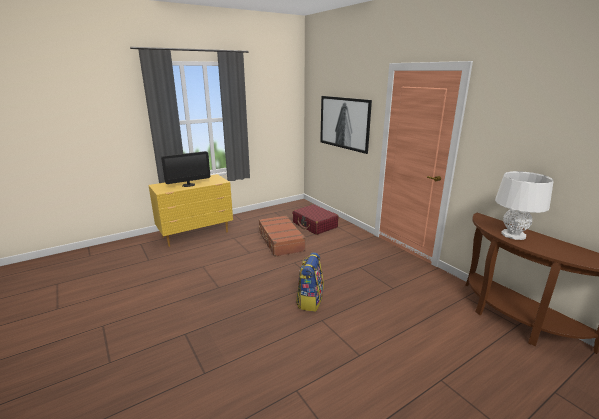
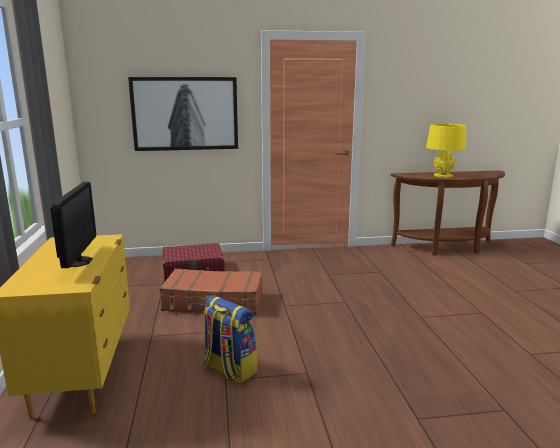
camera: 65 degrees left, 5 degrees down
backpack [296,252,324,312] -> backpack moved to [203,295,257,384]
white table lamp [495,171,554,240] -> yellow table lamp [426,123,466,178]

